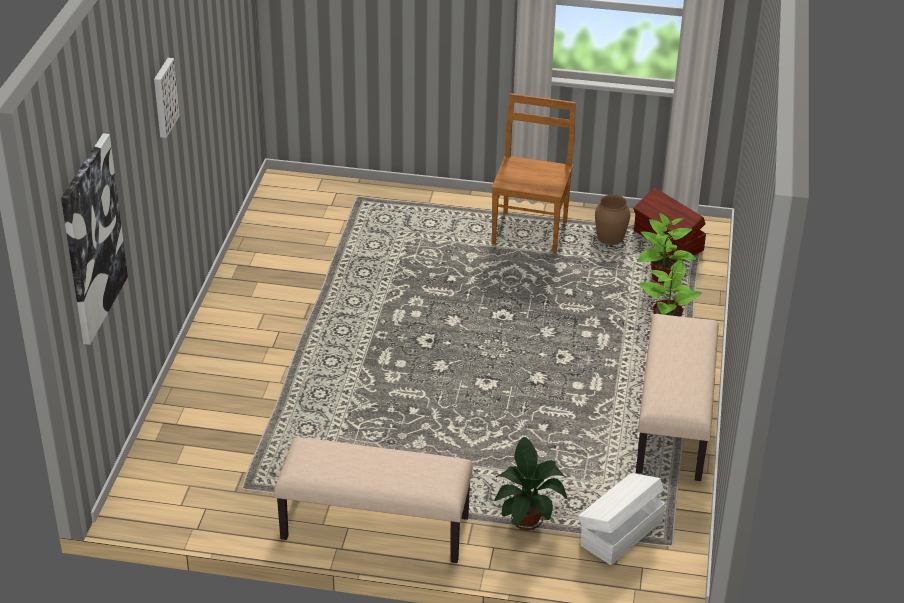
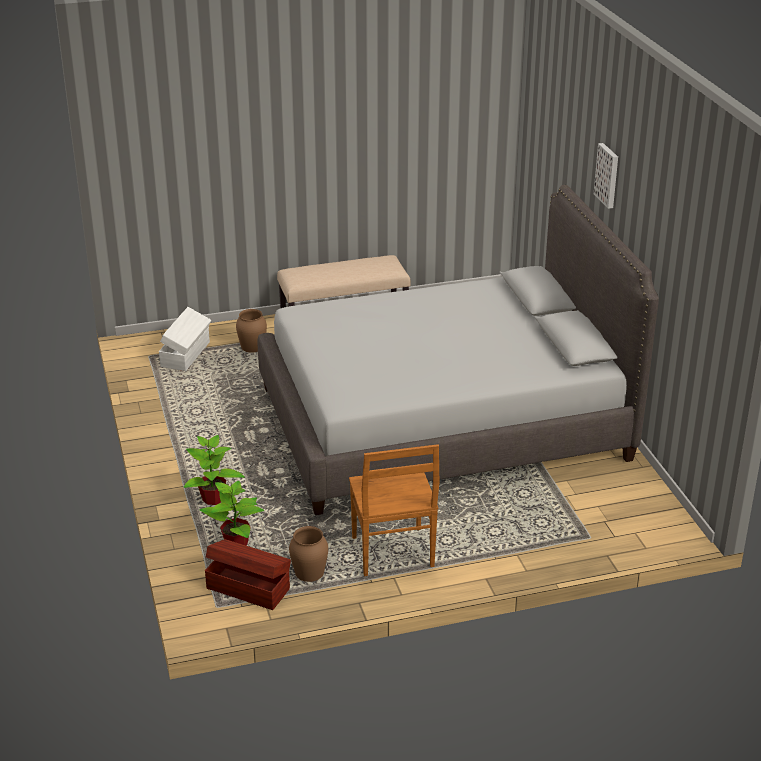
camera: 155 degrees right, 5 degrees down
picture [61,133,128,345] -> none
potted plant [495,437,567,530] -> brown vase [236,309,267,353]
beige bench [636,314,719,481] -> none
none -> grey bed [258,185,659,515]

